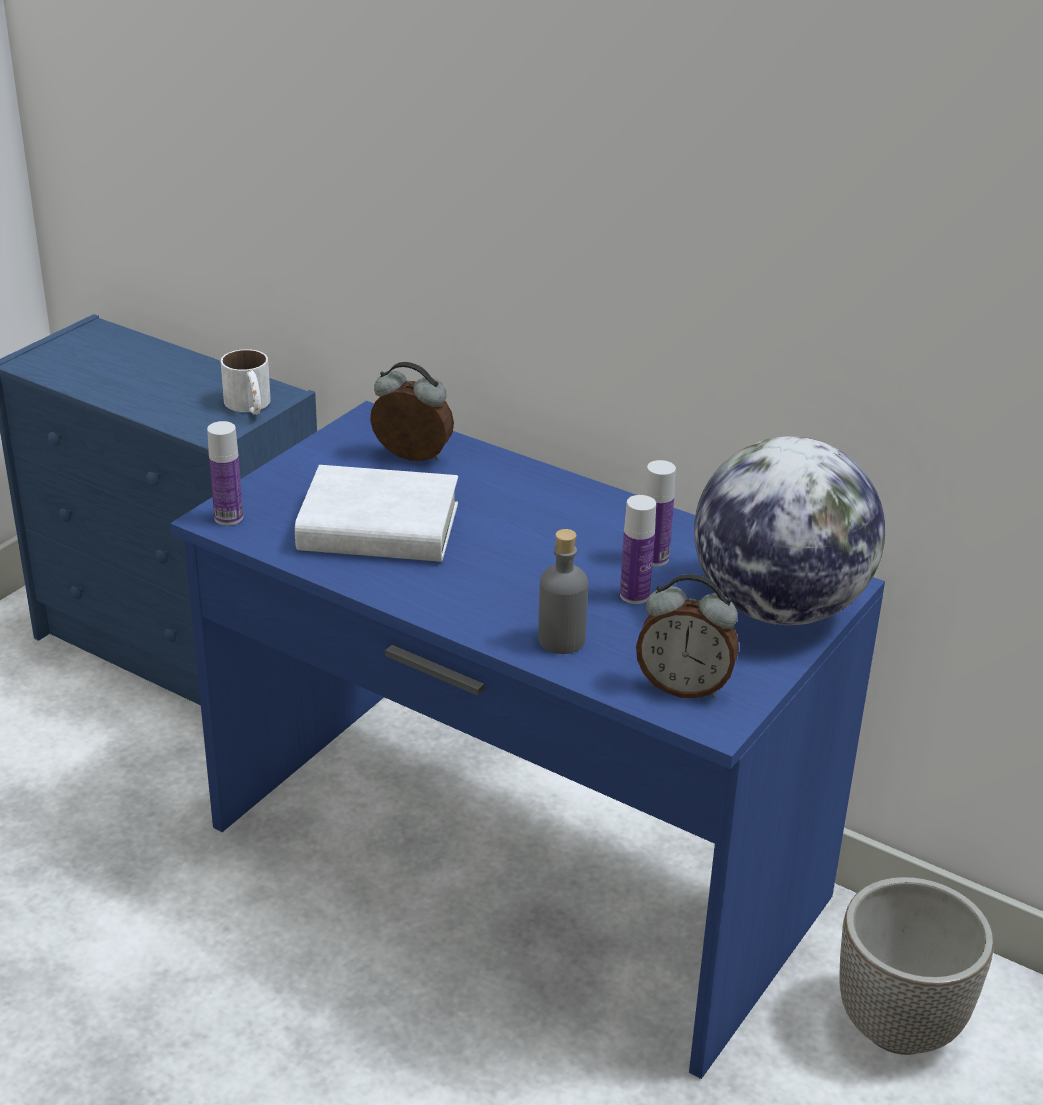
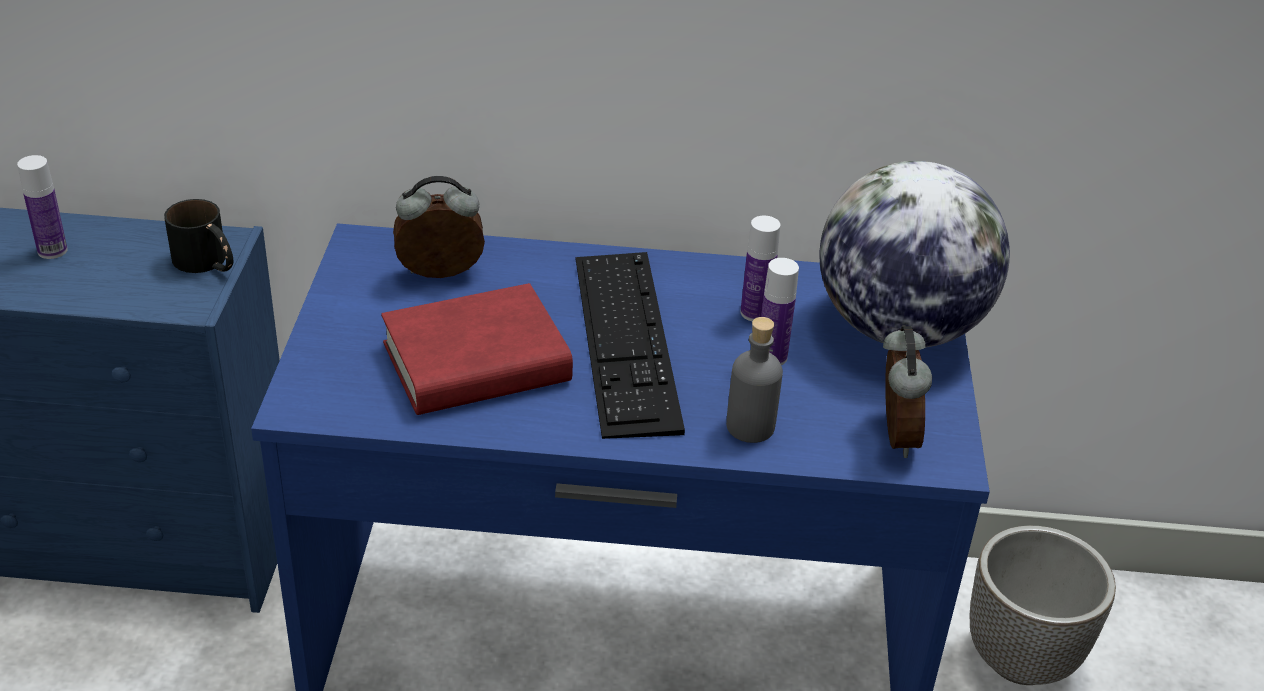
camera: 30 degrees left, 5 degrees up
bottle [207,421,243,525] -> bottle moved to [17,155,67,259]
white mug [221,349,271,415] -> black mug [164,199,234,273]
white book [295,465,458,562] -> red book [381,283,573,415]
alarm clock [636,574,739,698] -> alarm clock turned 75 degrees counterclockwise [883,325,932,458]
none -> keyboard [576,252,685,439]

